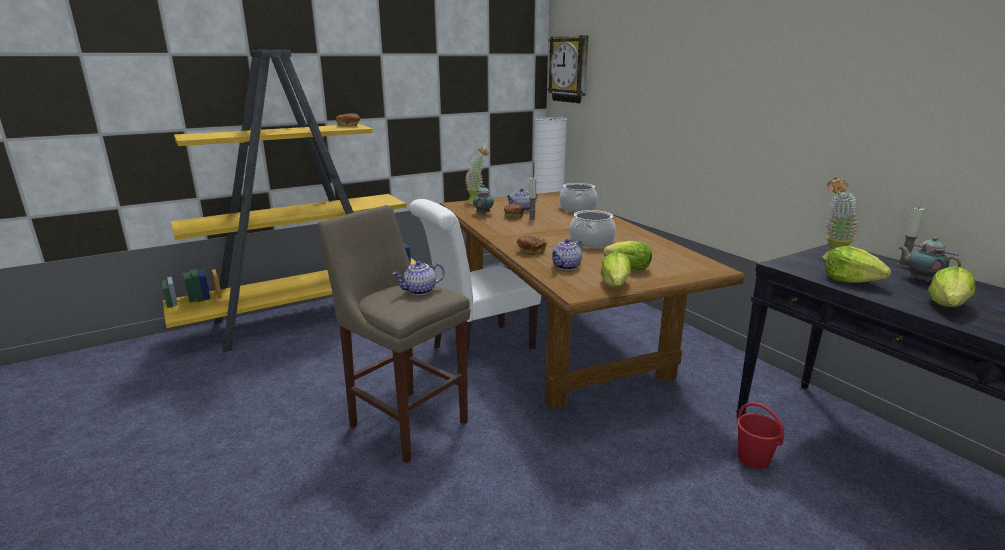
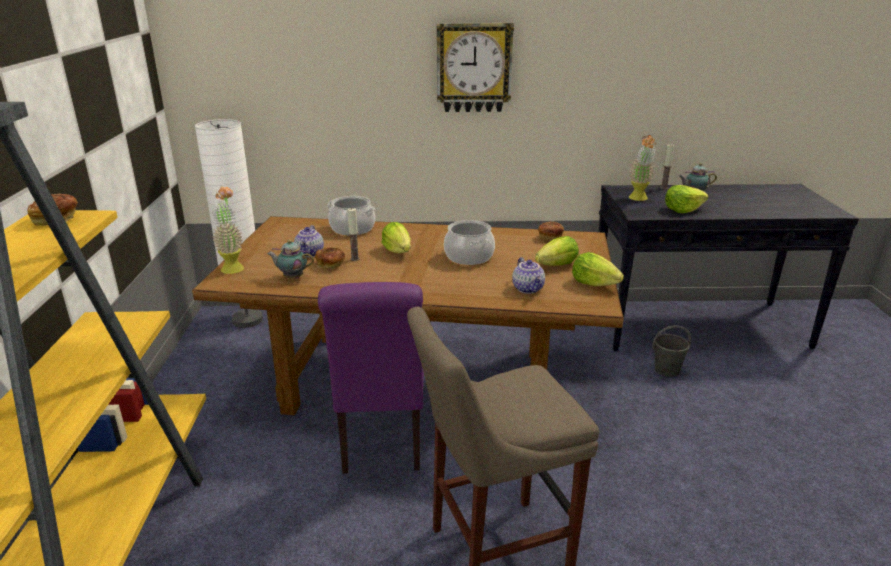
camera: 60 degrees left, 5 degrees up
teapot [393,261,445,295] -> none
white chair [409,199,541,356] -> purple chair [318,282,424,473]
bread [517,236,547,255] -> bread moved to [538,221,564,241]
wall clock [547,35,588,103] -> wall clock moved to [437,23,514,112]
red bucket [737,402,784,469] -> grey bucket [652,325,691,377]
lettuce [928,266,976,307] -> lettuce moved to [382,222,411,253]

